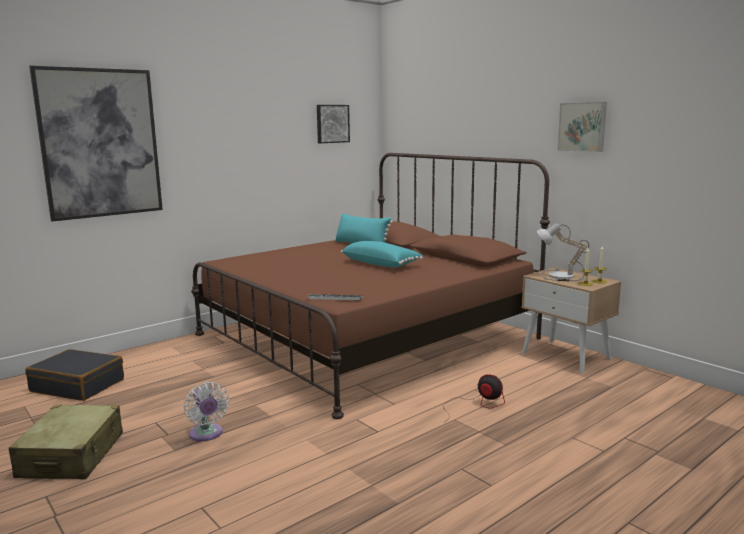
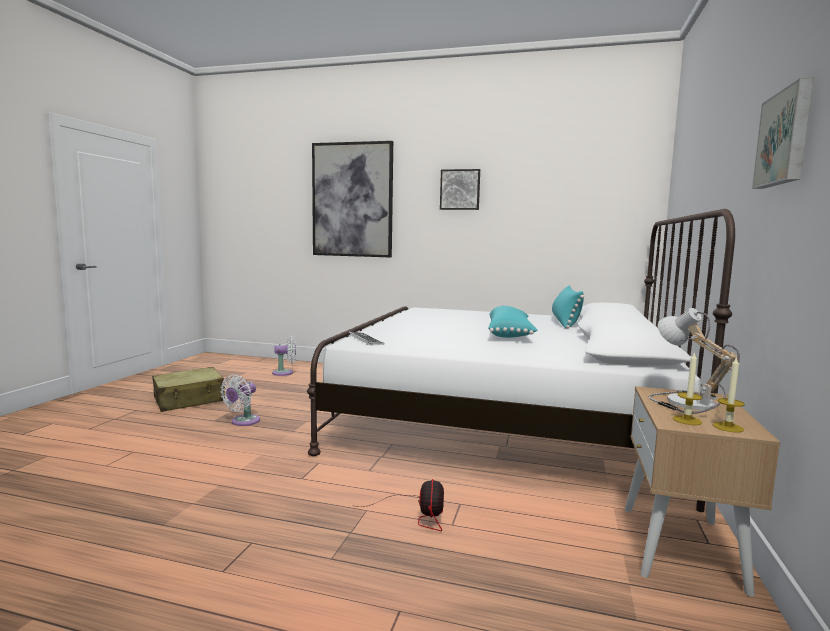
camera: 55 degrees right, 5 degrees down
black suitcase [25,349,124,401] -> white fan [272,336,296,376]
brown bed [191,153,550,419] -> white bed [307,209,735,512]
picture [317,105,350,143] -> picture moved to [440,169,480,210]

